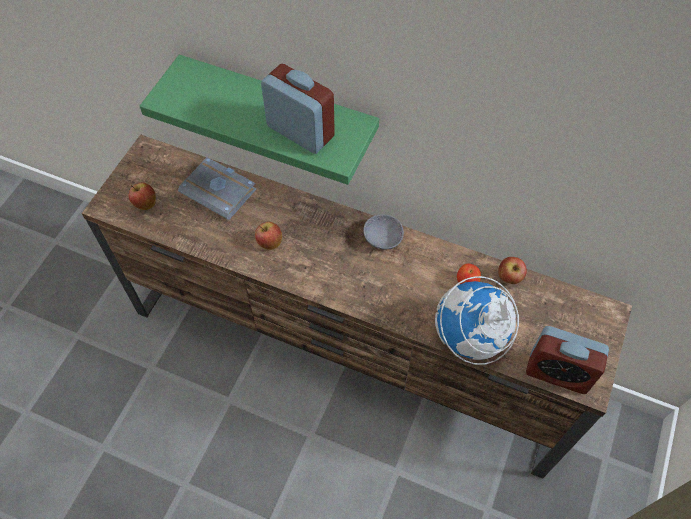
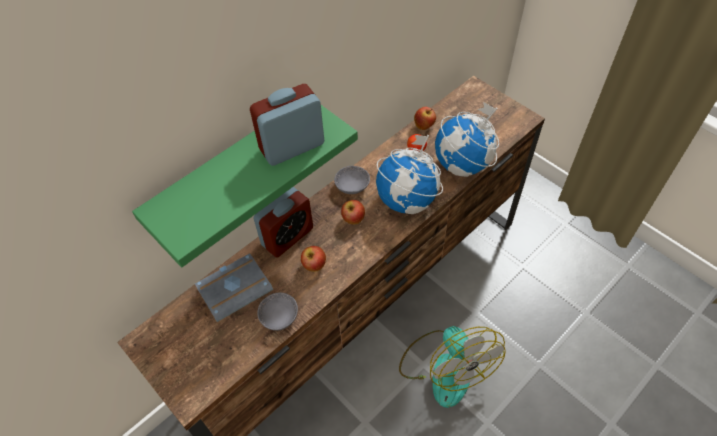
camera: 65 degrees left, 5 degrees down
apple [129,182,156,210] -> apple moved to [341,200,365,224]
alarm clock [526,326,609,394] -> alarm clock moved to [253,187,313,258]
none -> grey bowl [257,292,298,331]
none -> globe [376,135,443,214]
none -> fan [399,326,506,408]

